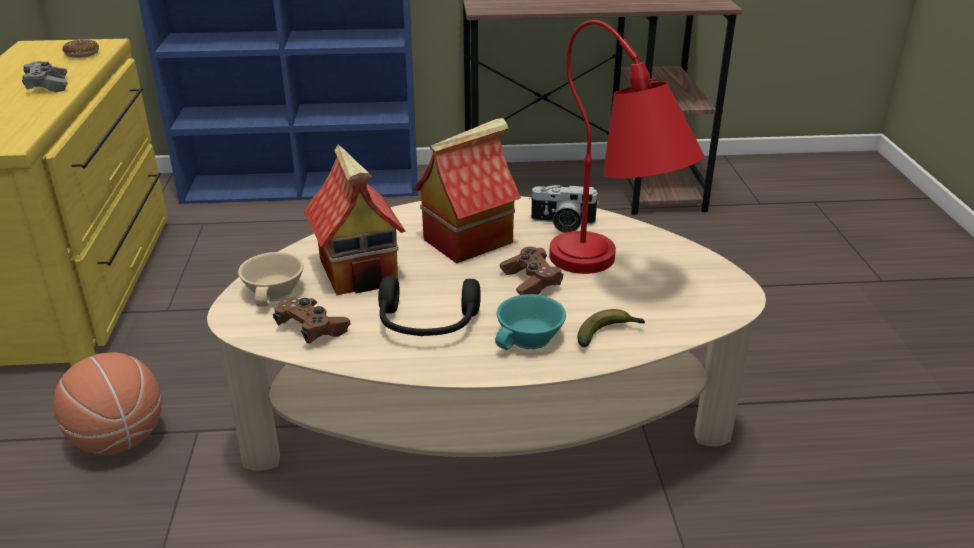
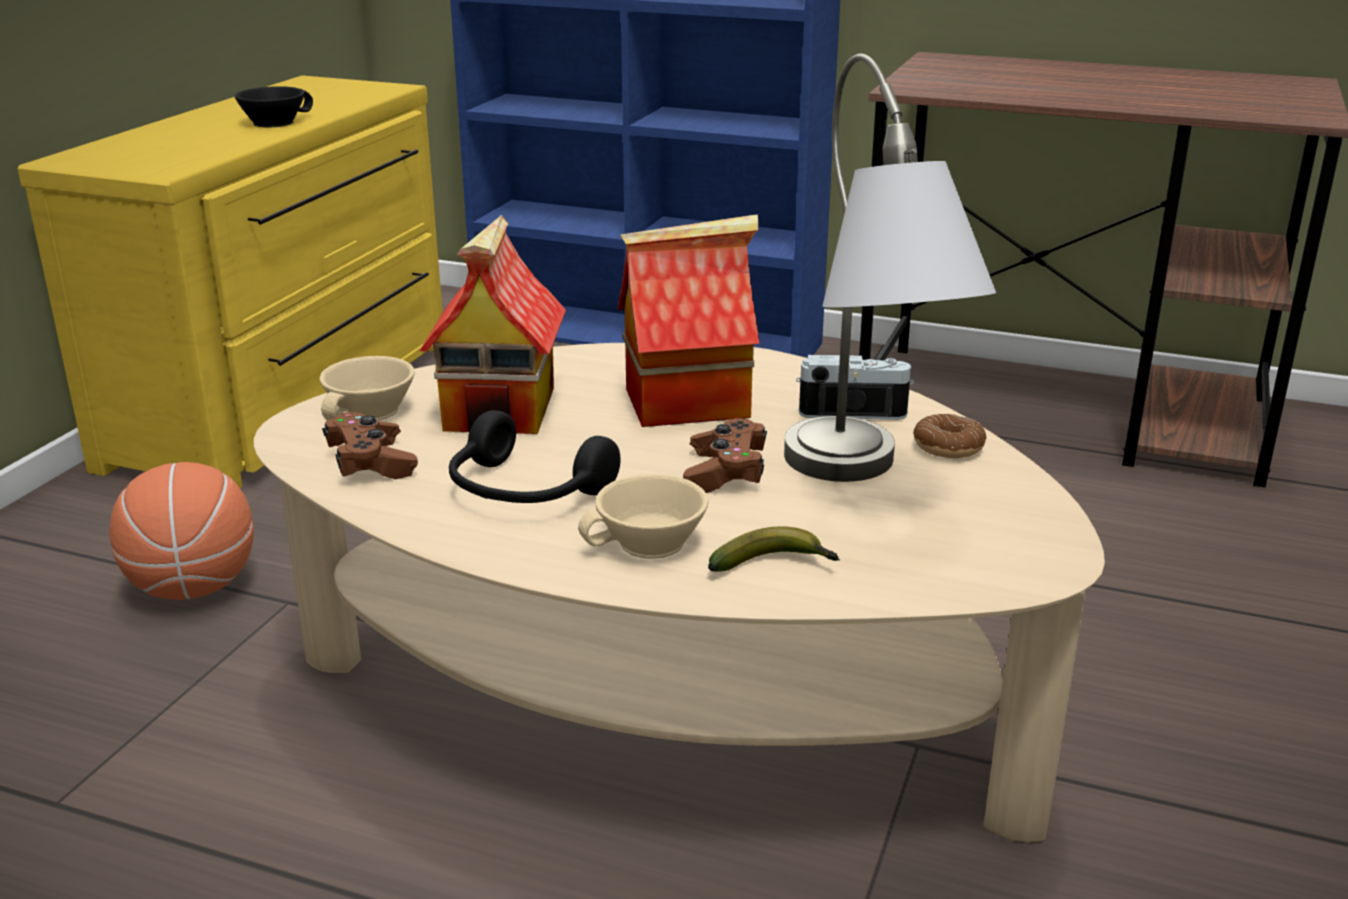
camera: 25 degrees right, 5 degrees down
grey game controller [22,61,68,92] -> black cup [235,86,313,127]
donut [63,40,99,58] -> donut moved to [913,414,986,458]
turquoise cup [495,294,566,350] -> beige cup [578,474,708,559]
camera [529,185,599,233] -> camera turned 150 degrees clockwise [796,355,914,420]
red table lamp [549,20,704,274] -> grey table lamp [784,54,996,482]

